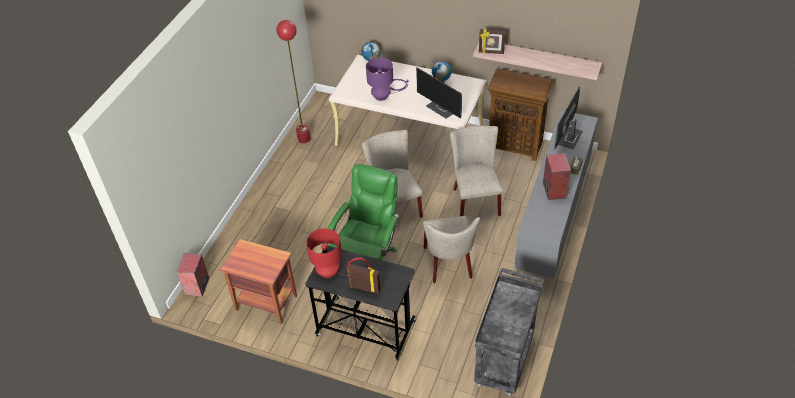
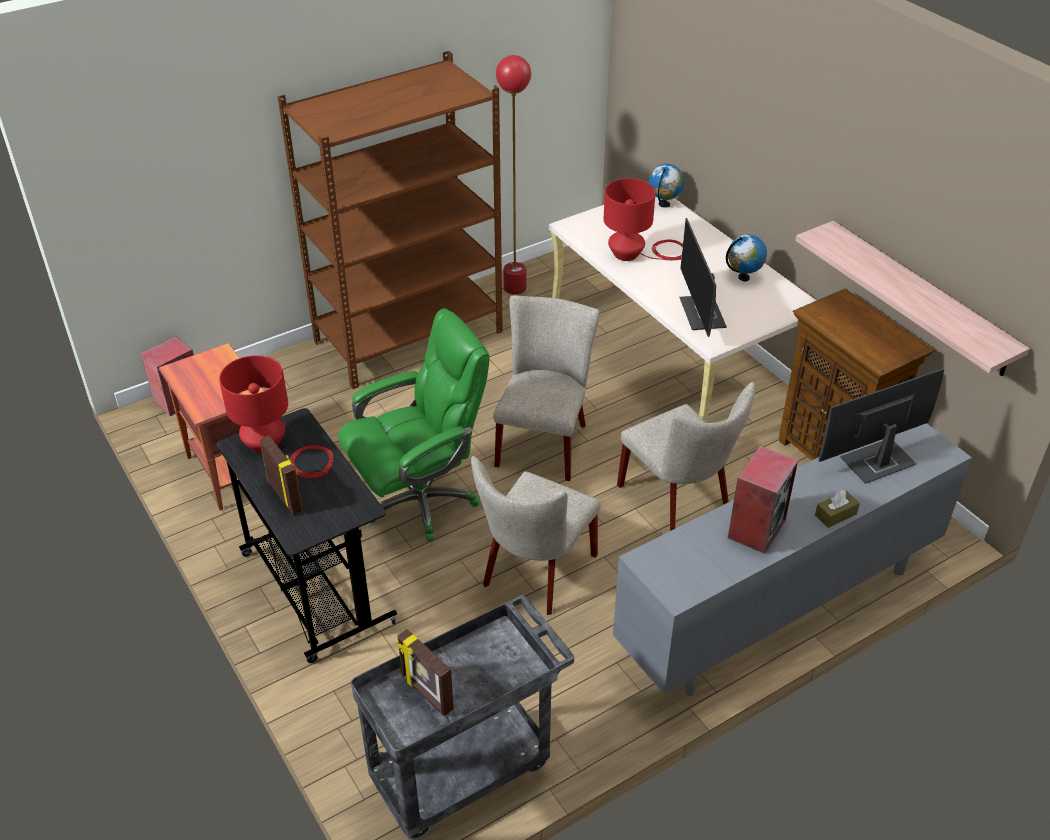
camera: 35 degrees right, 5 degrees down
purple table lamp [366,57,408,101] -> red table lamp [604,178,683,261]
beige chair [450,126,503,216] -> beige chair turned 120 degrees clockwise [617,382,755,531]
picture frame [479,29,506,54] -> picture frame moved to [396,629,454,716]
none -> brown bookcase [278,51,503,389]

